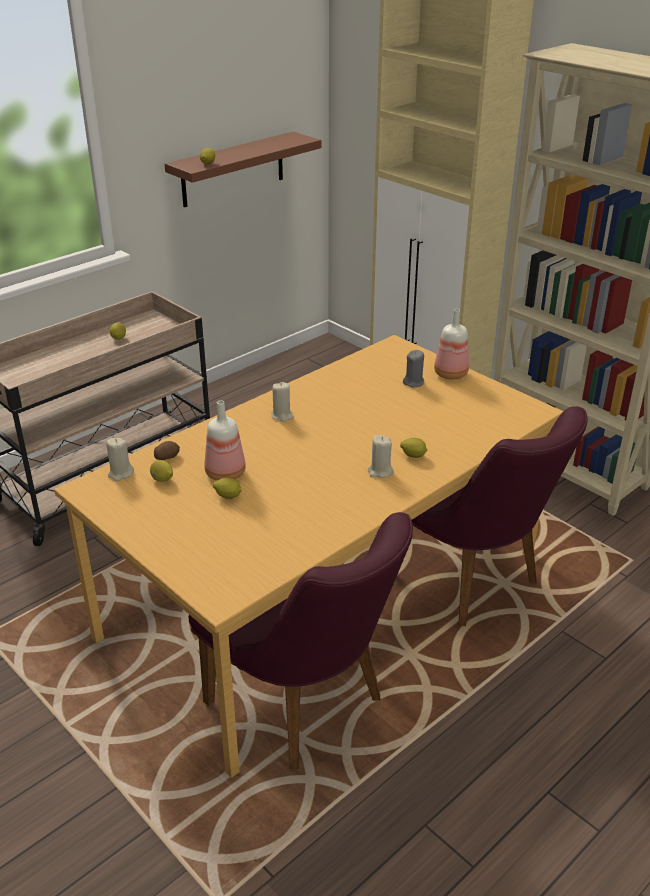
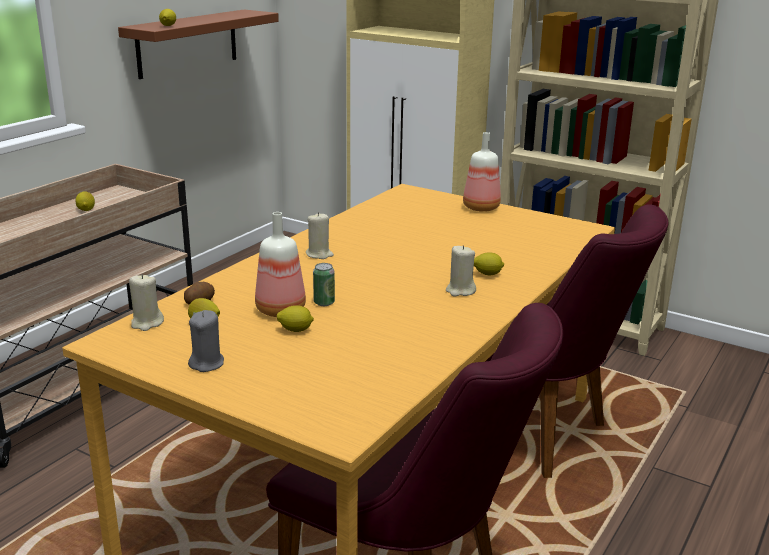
camera: 15 degrees left, 10 degrees down
grey candle [403,350,424,387] -> grey candle moved to [188,310,224,372]
none -> can [313,263,335,306]

